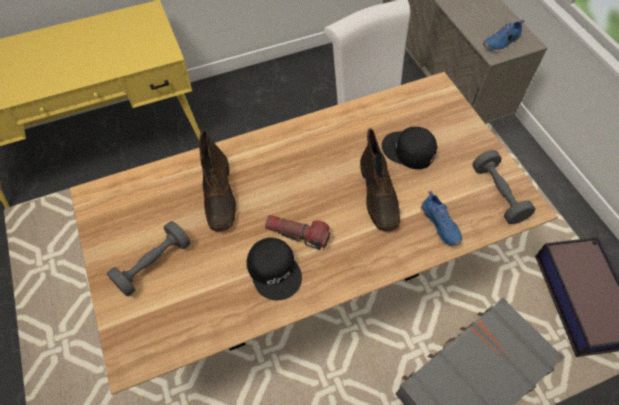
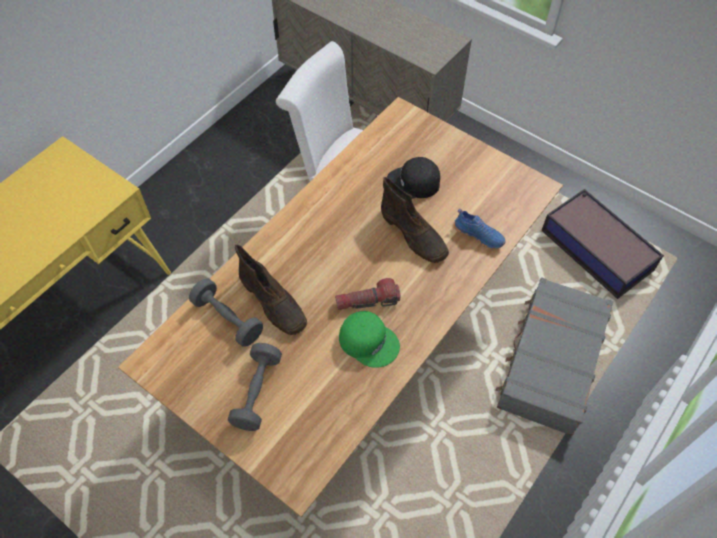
camera: 30 degrees left, 0 degrees up
black cap [247,238,302,300] -> green cap [339,311,400,368]
grey dumbbell [472,150,536,224] -> grey dumbbell moved to [189,278,263,347]
blue shoe [483,19,524,52] -> none

